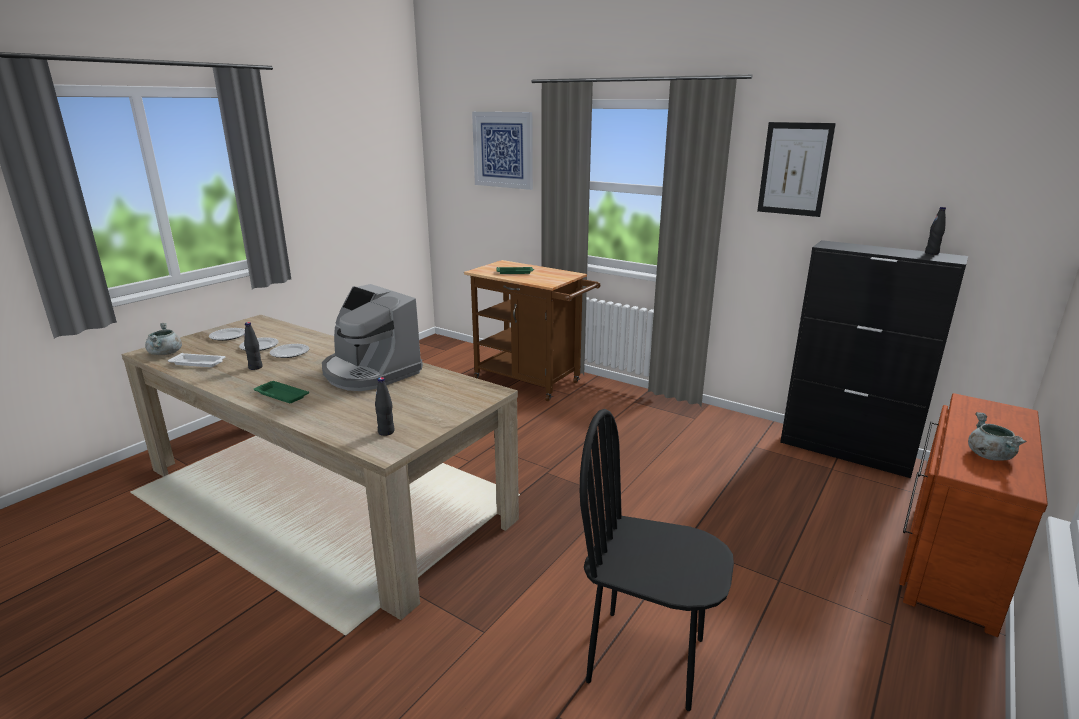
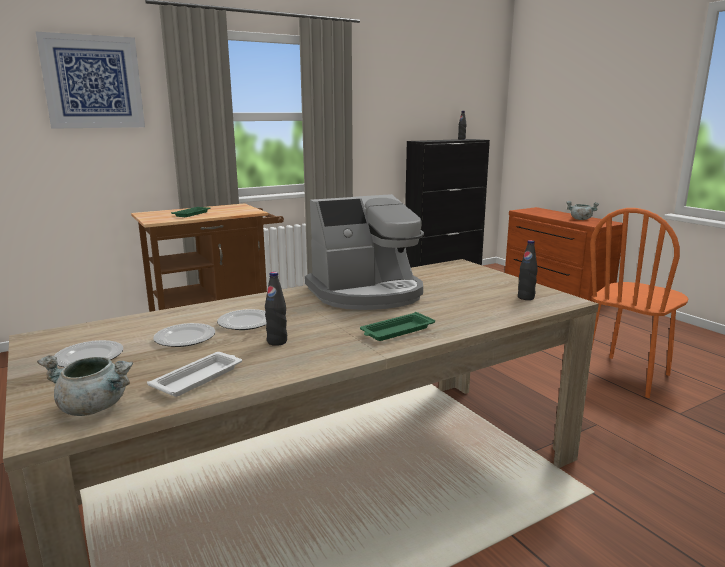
camera: 65 degrees left, 5 degrees down
black chair [580,409,734,711] -> orange chair [590,208,689,398]
picture [757,122,836,217] -> none

